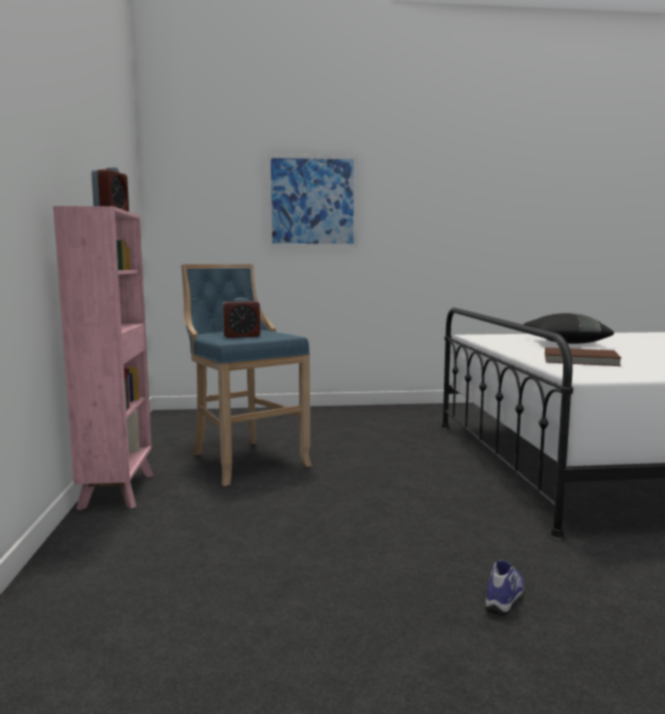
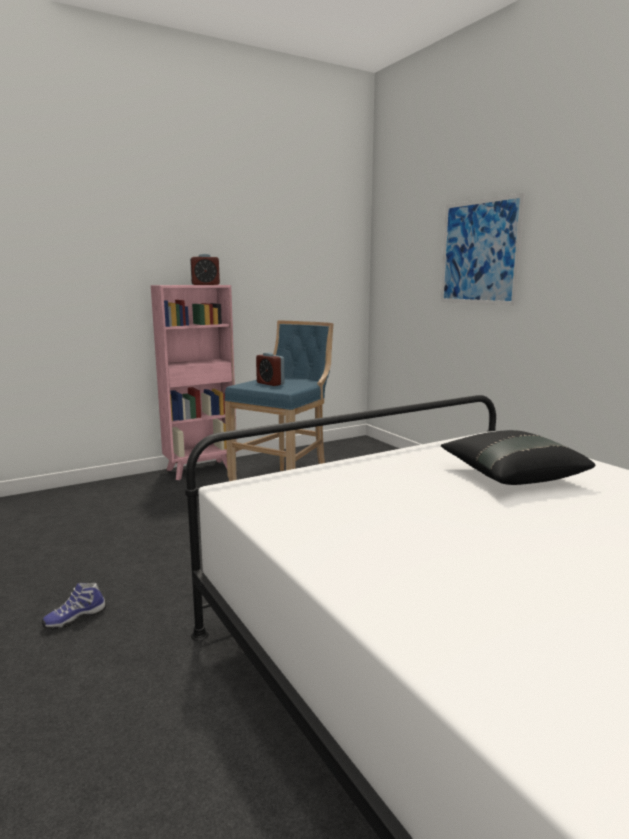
camera: 65 degrees right, 5 degrees up
shoe [485,560,525,616] -> shoe turned 135 degrees clockwise [42,583,106,630]
brown book [545,347,621,366] -> none

